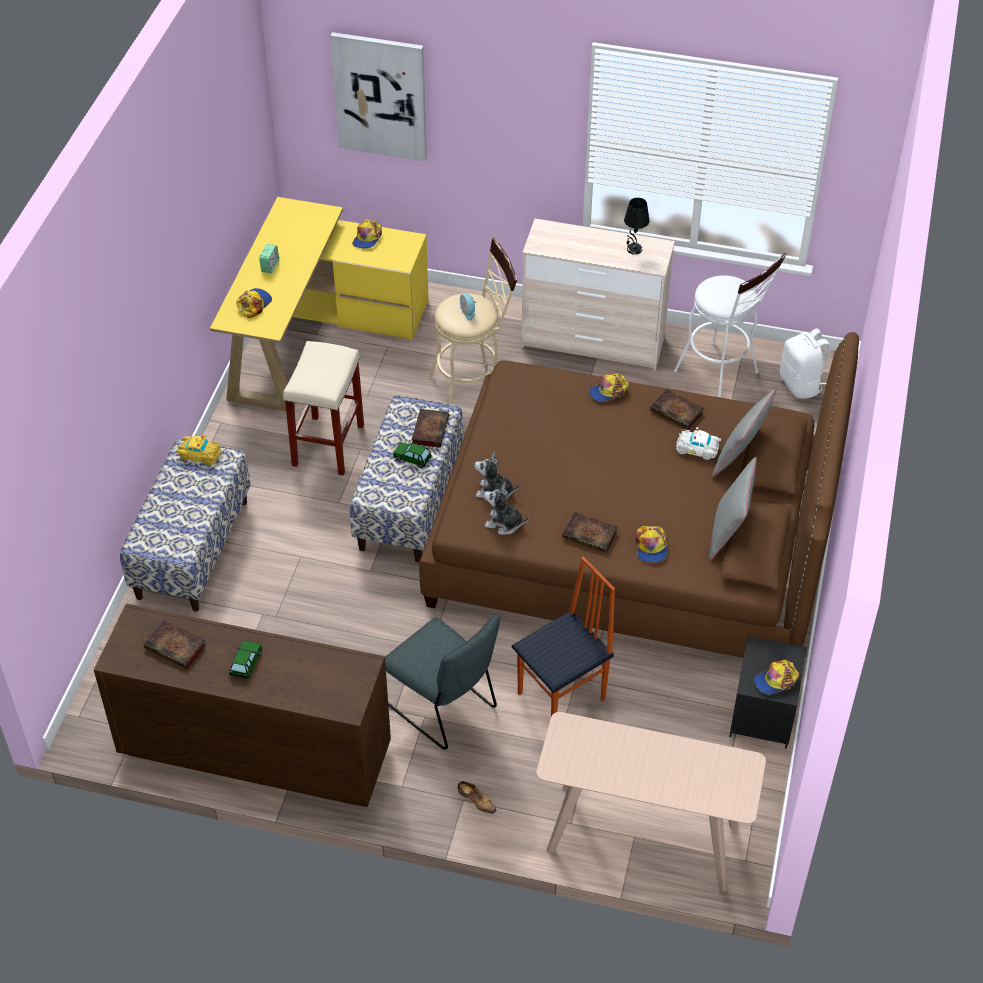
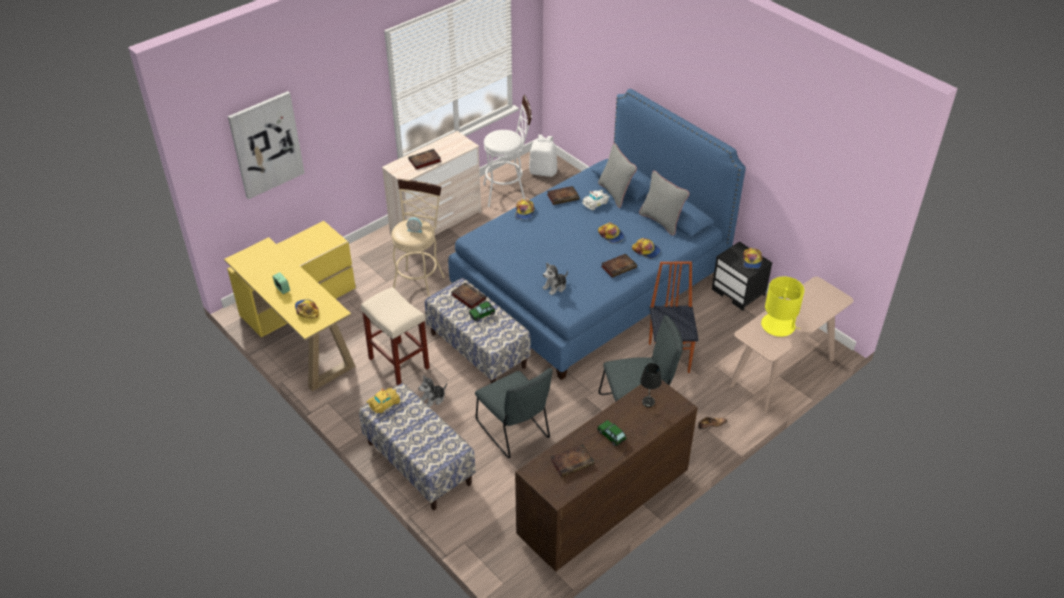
camera: 55 degrees left, 5 degrees down
cap [352,219,382,248] -> cap moved to [598,222,625,243]
brown bed [419,332,859,658] -> blue bed [448,89,746,380]
plush toy [484,483,529,534] -> plush toy moved to [418,375,447,407]
black table lamp [624,198,649,255] -> black table lamp moved to [640,363,662,407]
none -> book [408,149,441,170]
none -> grey chair [475,368,553,458]
none -> yellow table lamp [761,276,805,337]

